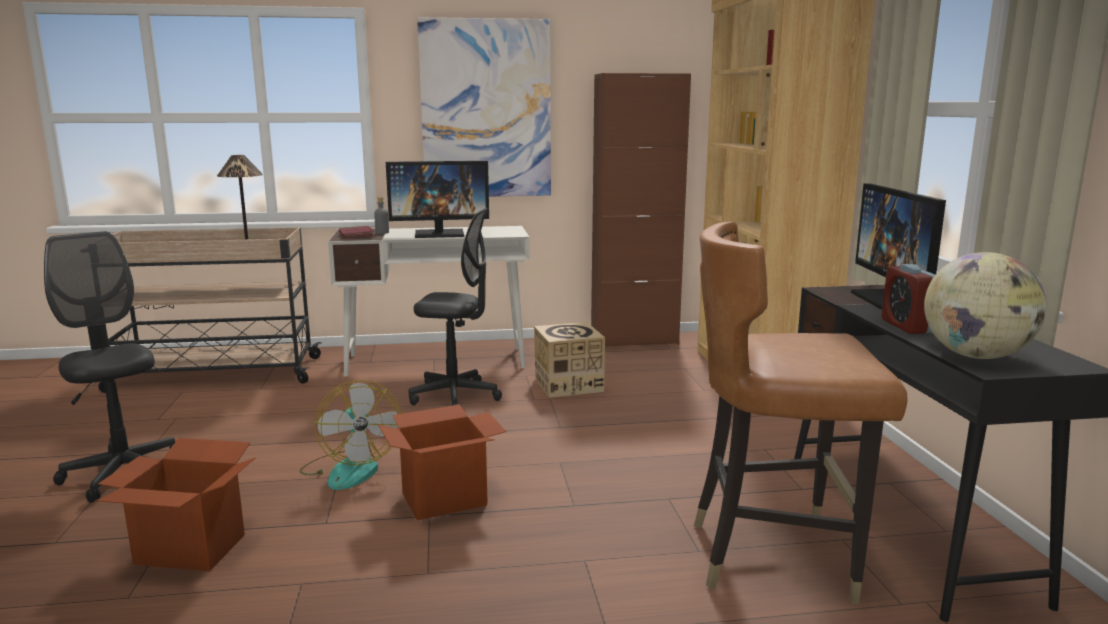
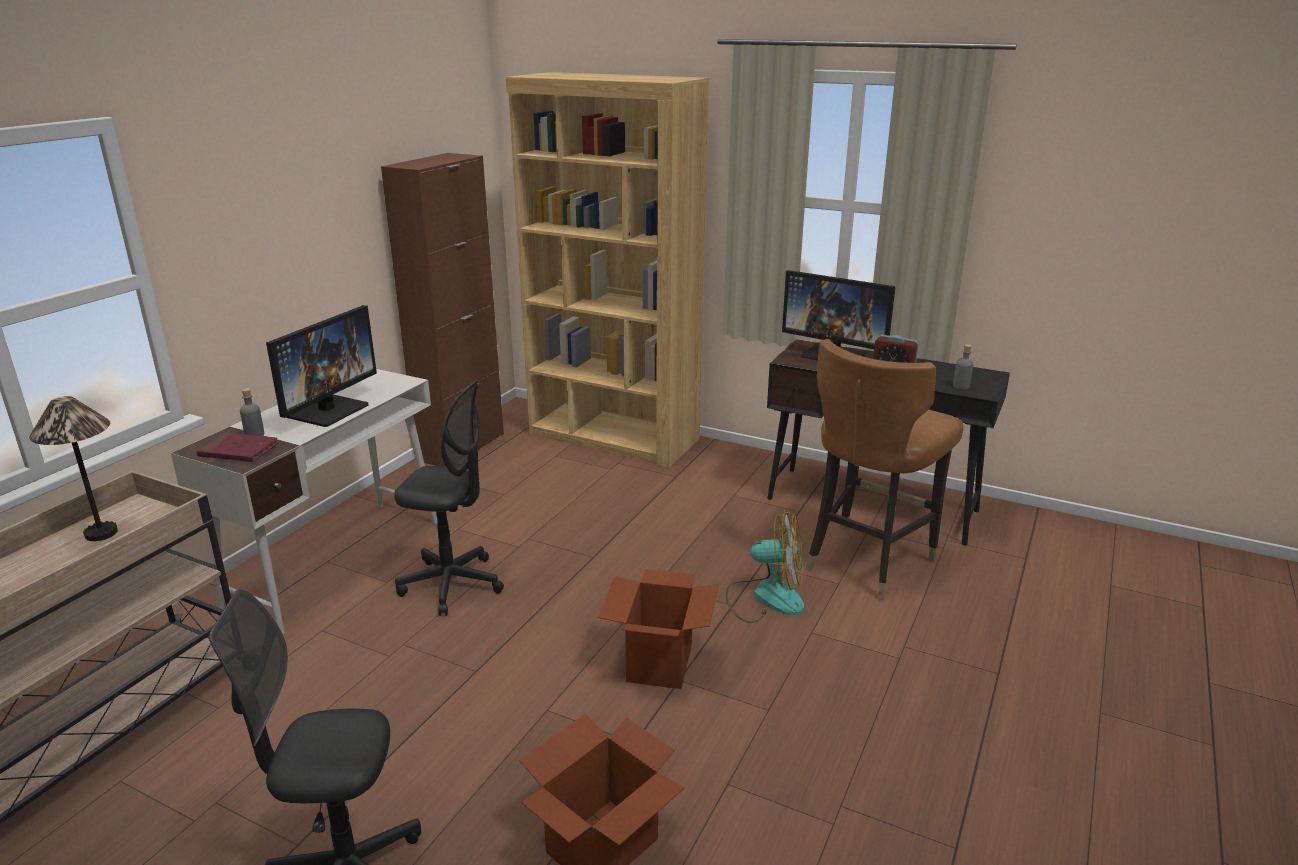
camera: 55 degrees left, 10 degrees up
fan [299,380,401,490] -> fan moved to [726,510,805,623]
black office chair [408,208,502,406] -> black office chair turned 60 degrees clockwise [394,379,504,616]
picture [417,17,551,196] -> none
cardboard box [534,322,605,398] -> none
globe [924,252,1047,359] -> grey bottle [953,344,974,390]

